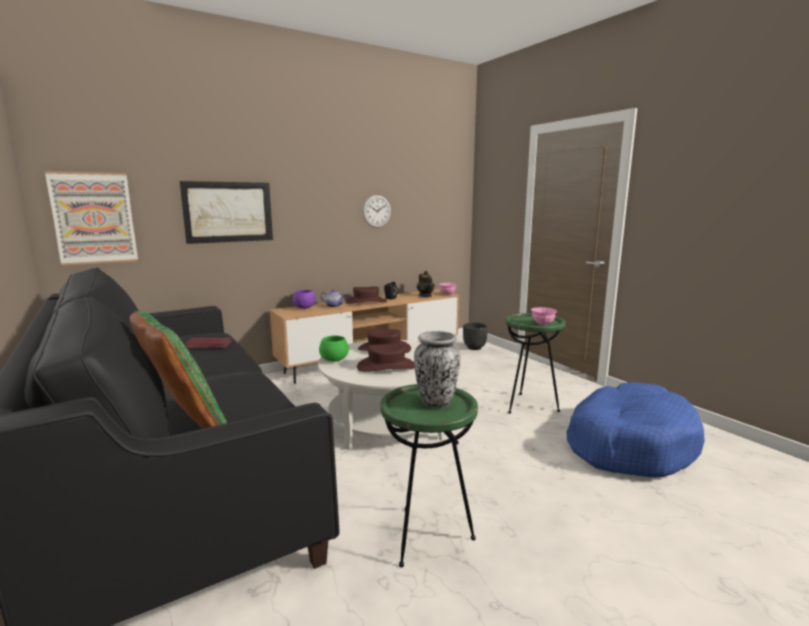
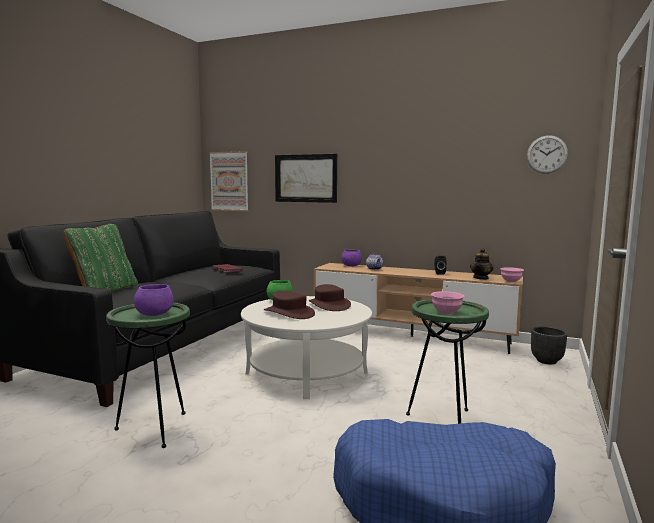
camera: 55 degrees right, 5 degrees down
brown hat [345,286,387,304] -> none
wall clock [363,195,391,228] -> wall clock moved to [527,135,568,174]
vase [414,331,461,408] -> purple bowl [134,284,174,316]

